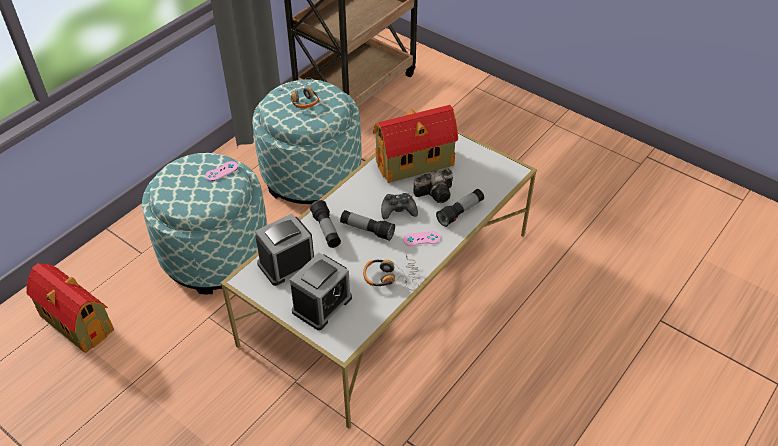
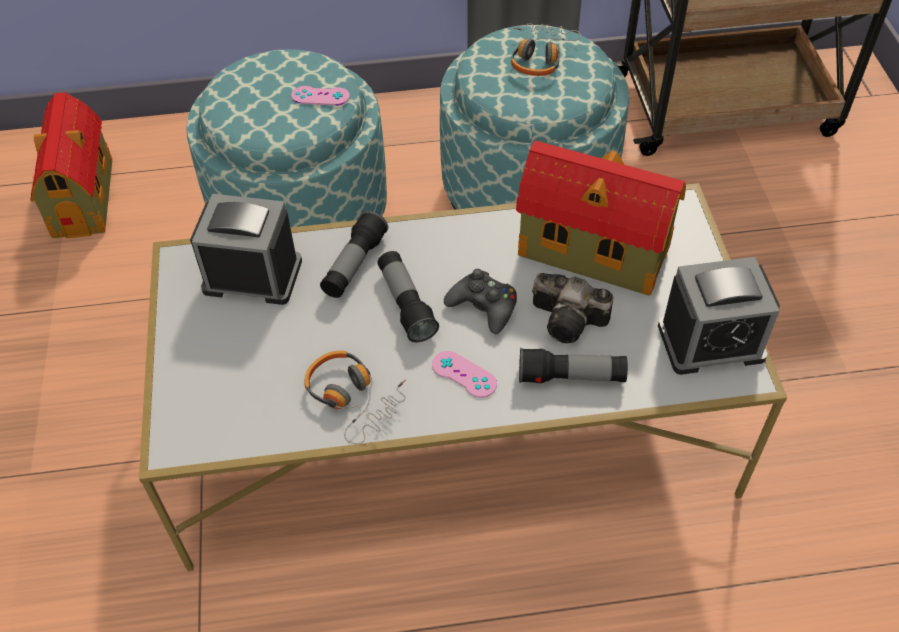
camera: 45 degrees right, 5 degrees up
alarm clock [290,253,352,330] -> alarm clock moved to [658,257,780,375]

